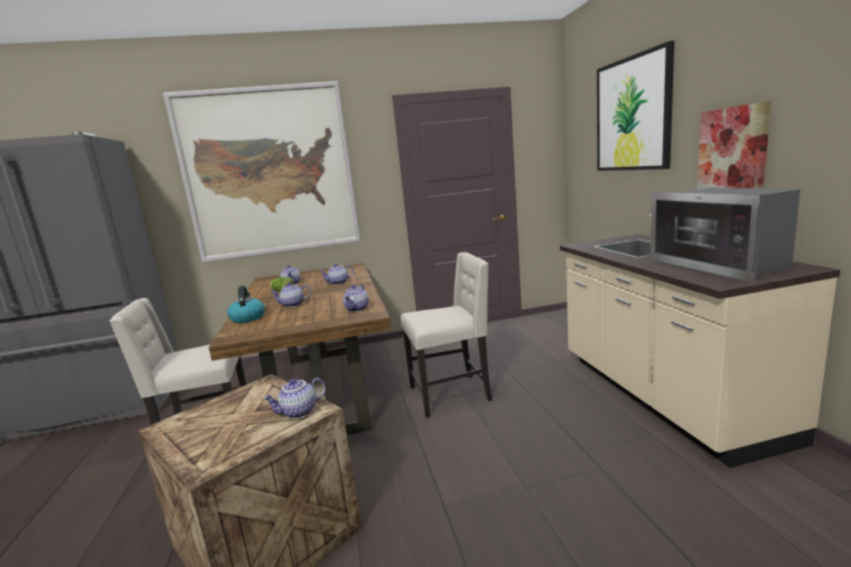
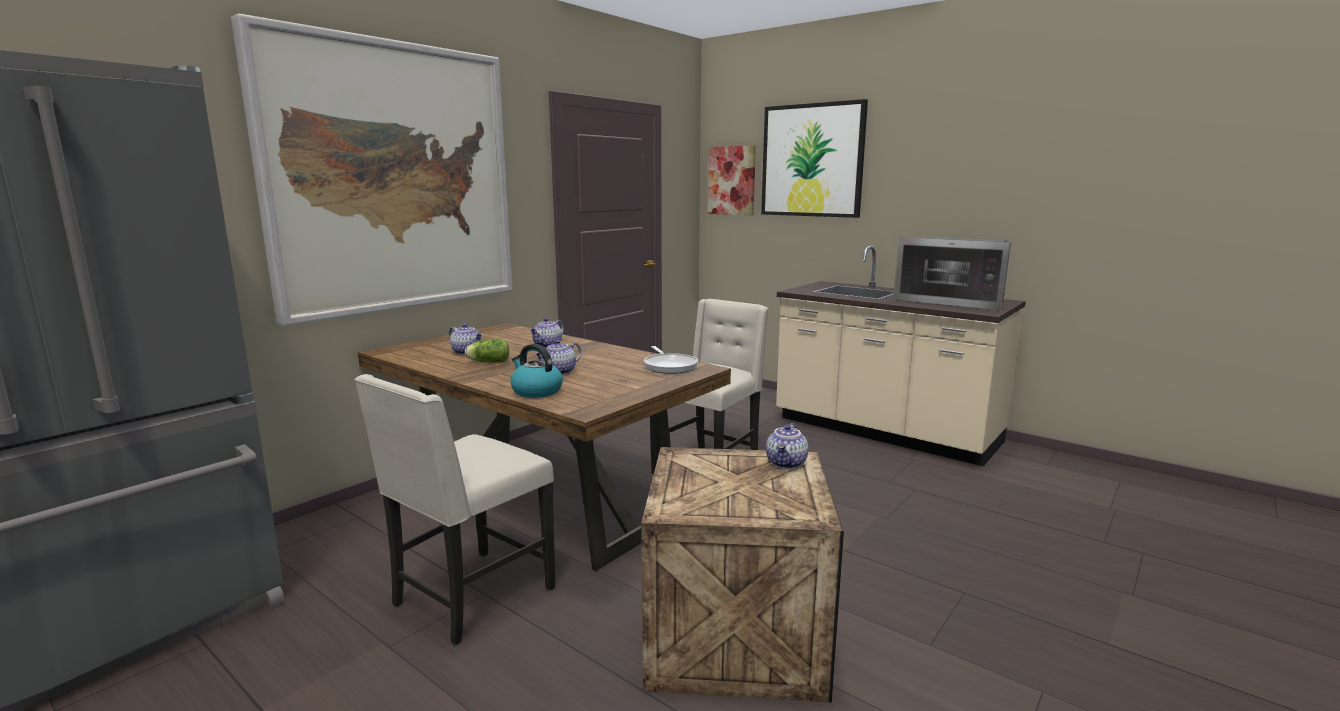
camera: 40 degrees left, 0 degrees up
teapot [343,285,369,312] -> frying pan [644,346,698,374]
picture [697,101,771,190] -> picture moved to [708,145,756,215]

